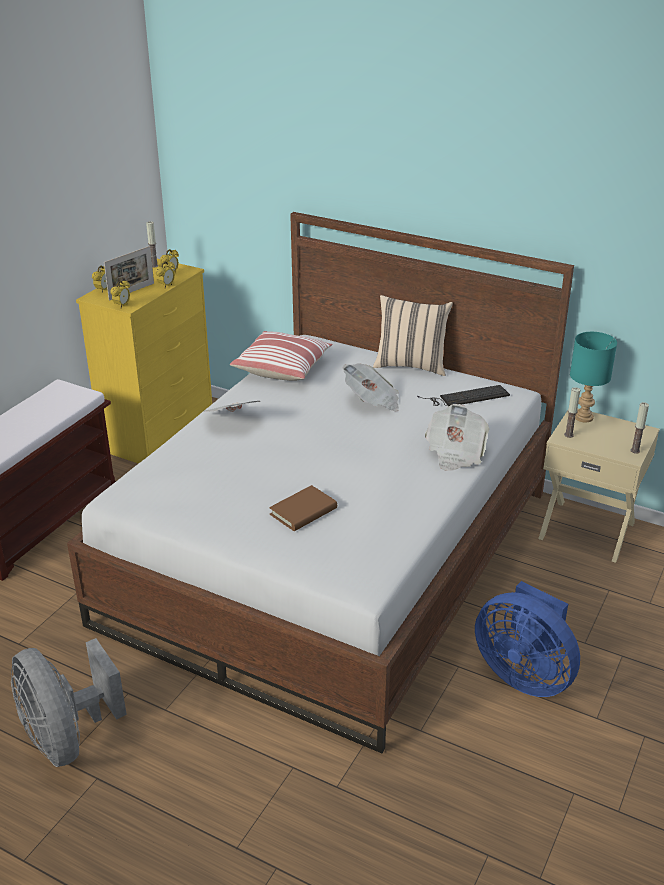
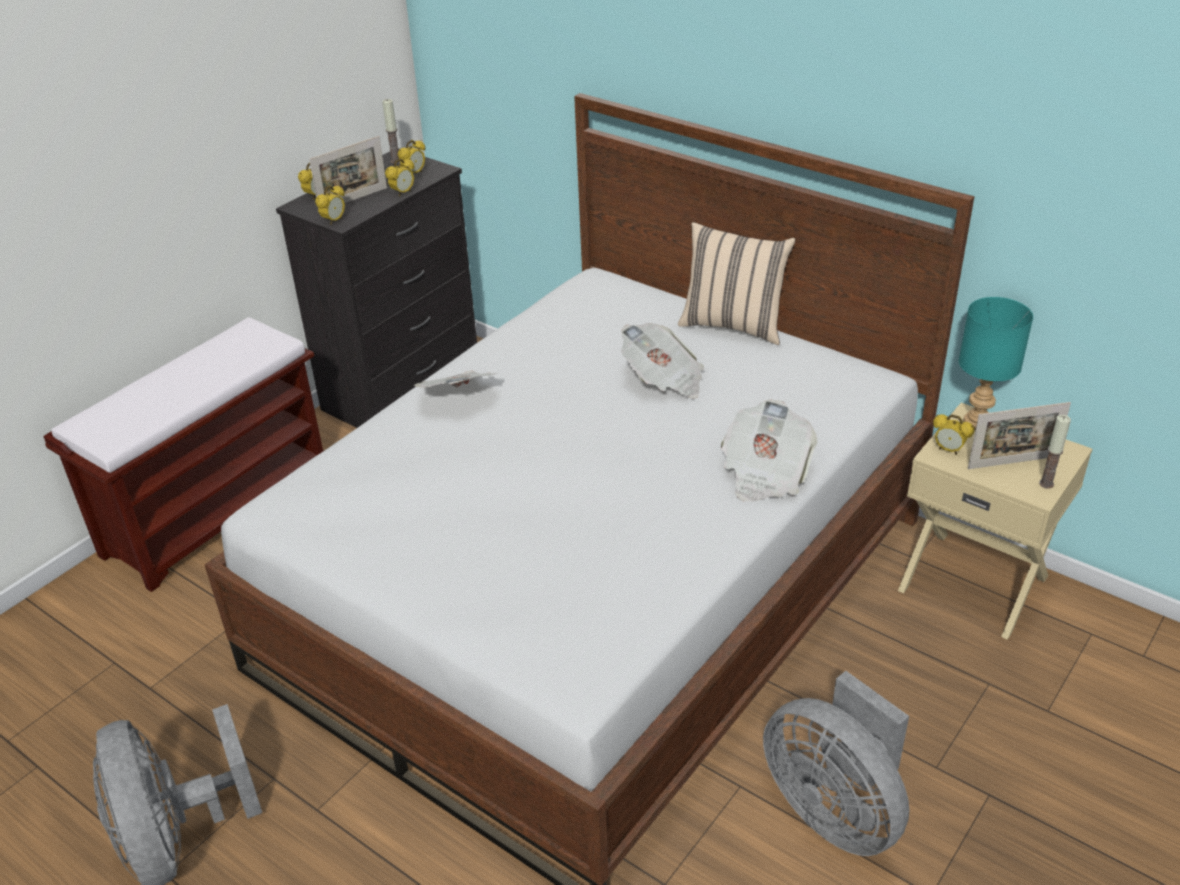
camera: 10 degrees right, 5 degrees up
yellow dresser [76,259,212,464] -> black dresser [276,148,477,428]
pillow [230,331,332,381] -> none
brown book [269,485,337,531] -> none
keyboard [417,385,510,406] -> none
blue fan [475,581,580,697] -> grey fan [763,671,909,856]
candle [564,387,580,438] -> alarm clock [933,414,974,455]
none -> picture frame [968,402,1071,469]

